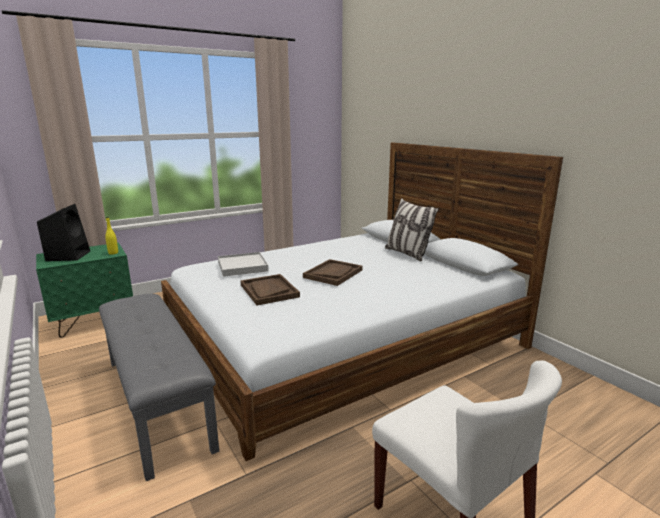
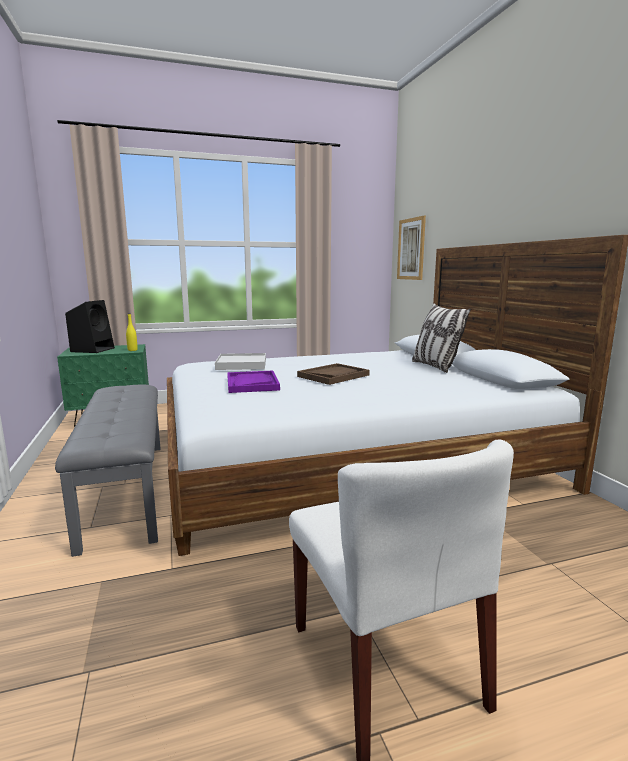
camera: 15 degrees right, 5 degrees down
brown tray [241,274,300,305] -> purple tray [227,371,280,393]
none -> picture [397,216,426,280]

